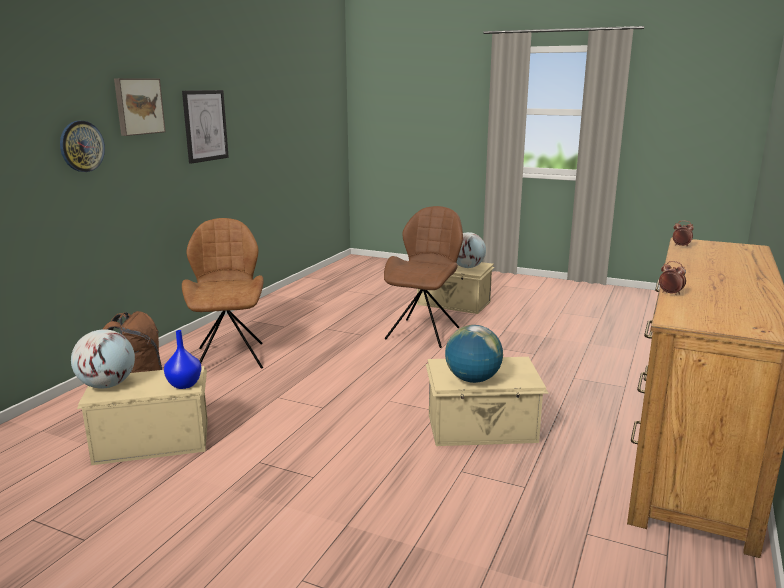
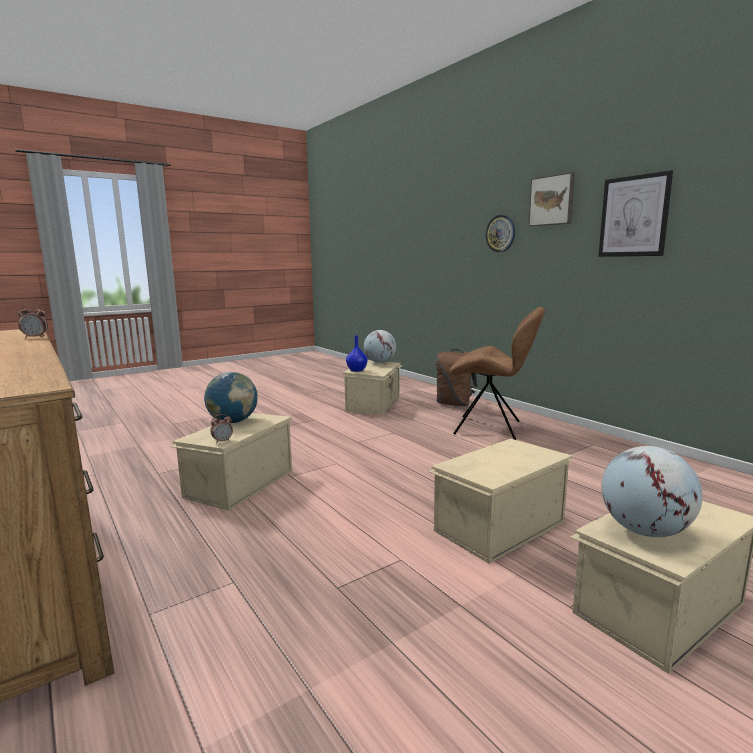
camera: 120 degrees right, 5 degrees down
brown chair [384,206,463,348] -> beige storage box [428,439,573,564]
alarm clock [673,221,694,247] -> alarm clock moved to [210,414,233,444]

